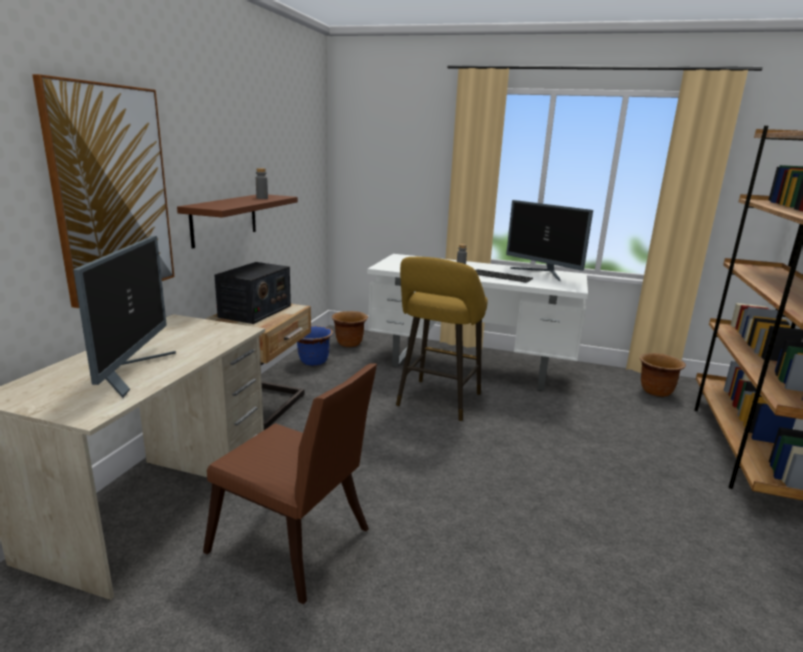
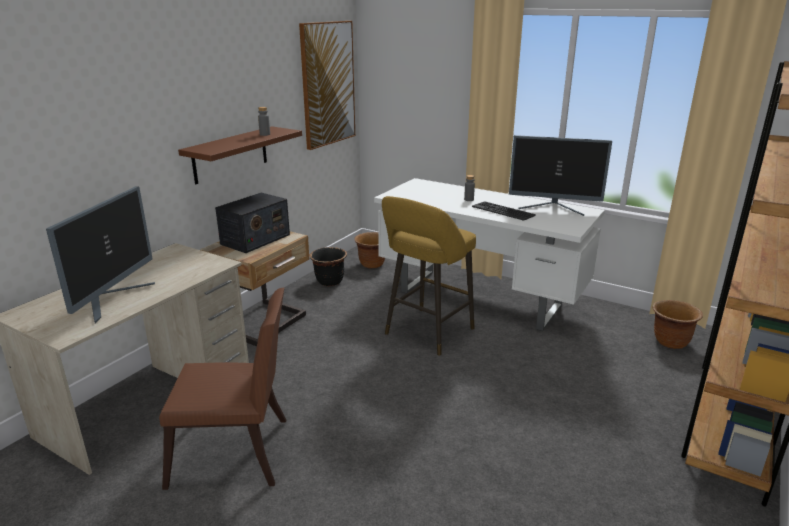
camera: 15 degrees right, 5 degrees up
picture [32,74,174,308] -> picture moved to [299,21,355,150]
brown chair [203,363,377,604] -> brown chair turned 45 degrees counterclockwise [159,288,286,490]
blue planter [297,326,333,366] -> black planter [309,247,347,286]
monitor [506,200,593,281] -> monitor turned 45 degrees counterclockwise [509,135,612,216]

